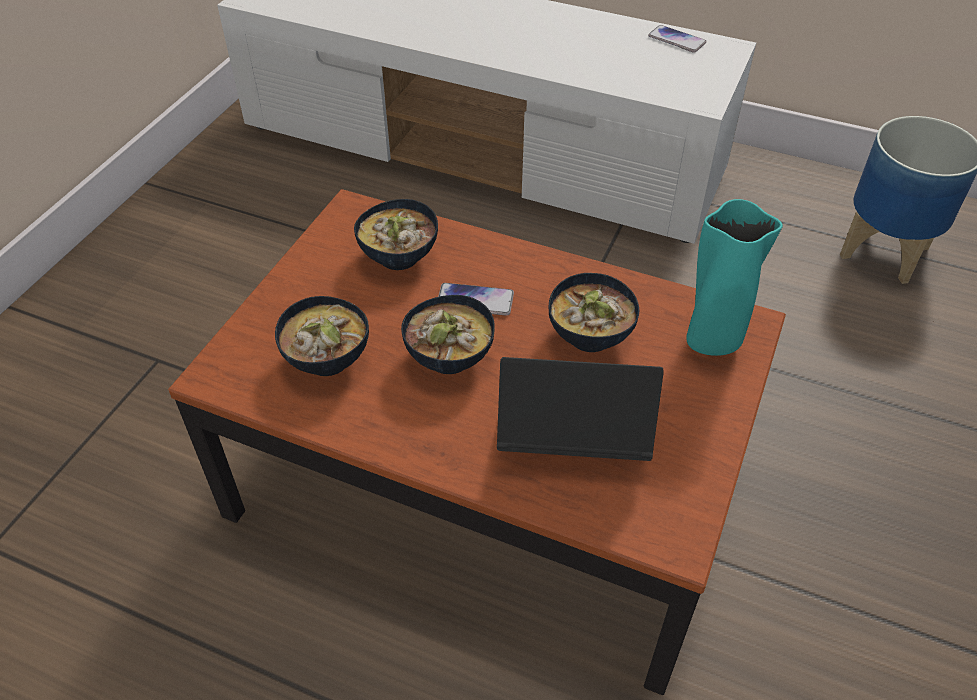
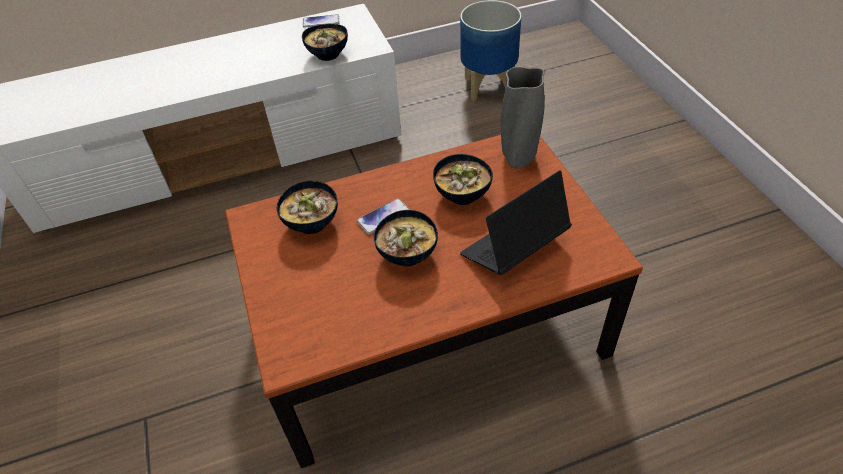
camera: 40 degrees left, 0 degrees up
bowl [275,296,369,376] -> bowl moved to [302,24,348,61]
turquoise vase [686,199,783,356] -> grey vase [501,67,545,169]

